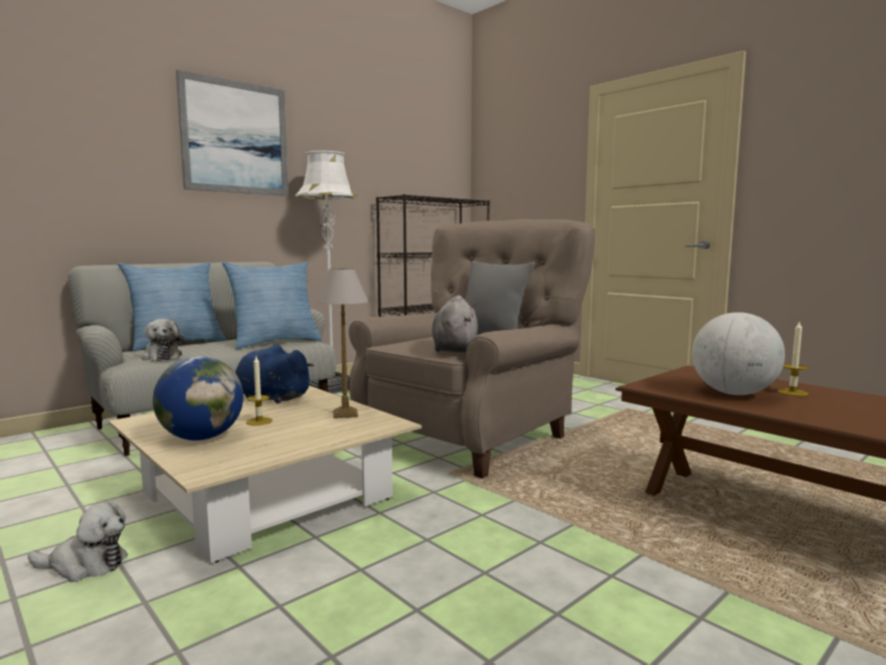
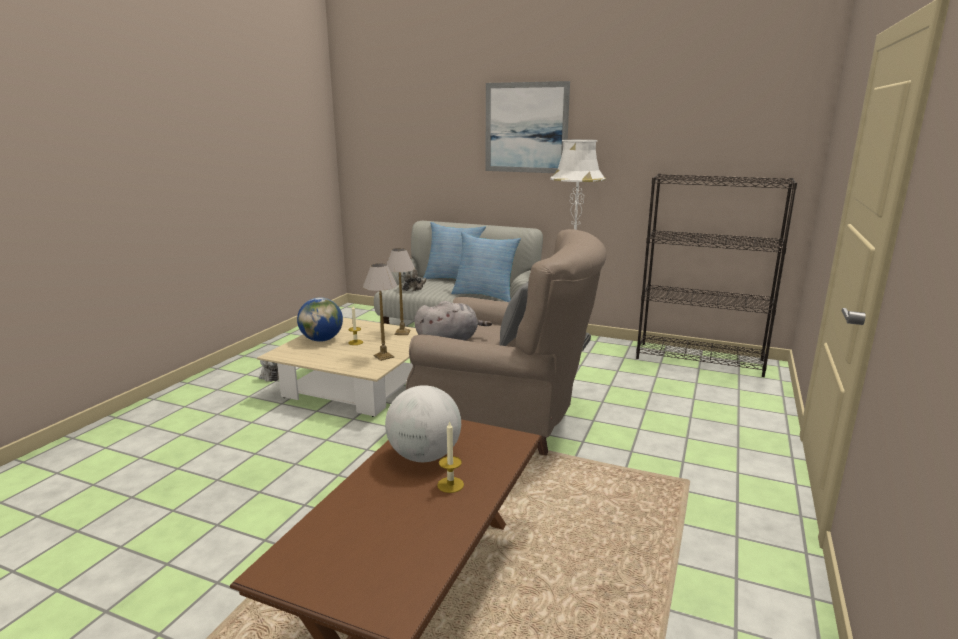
camera: 65 degrees right, 10 degrees up
blue plush toy [235,345,314,404] -> table lamp [386,248,415,335]

